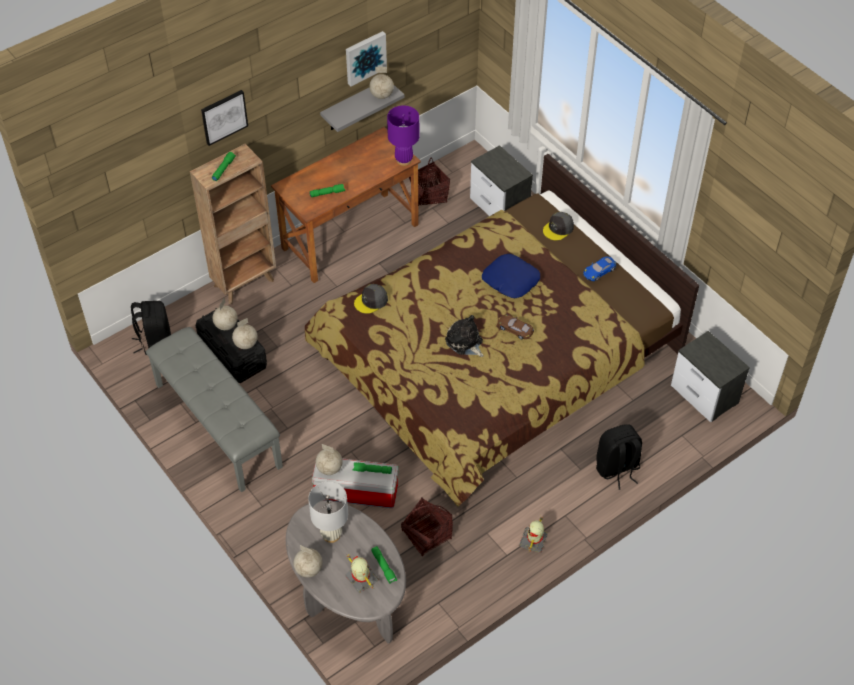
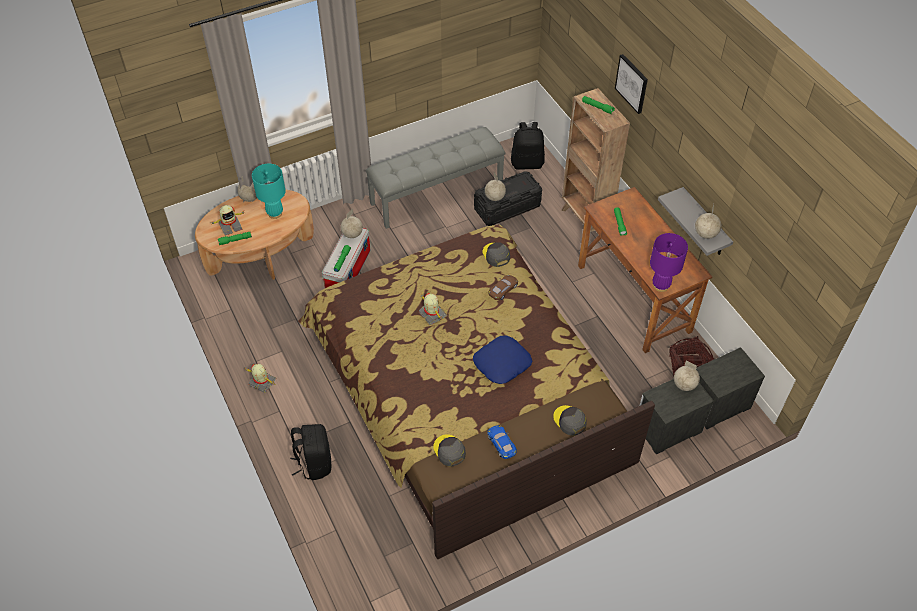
camera: 100 degrees right, 0 degrees up
globe [213,297,238,330] -> globe moved to [674,361,700,391]
grey coffee table [286,501,406,644] -> brown coffee table [195,189,314,280]
white table lamp [308,481,348,543] -> turquoise table lamp [252,164,286,219]
picture [346,31,387,86] -> none
basket [401,497,453,556] -> none
plush toy [445,315,484,357] -> toy robot [419,293,447,325]
brown toy car [498,315,534,340] -> brown toy car moved to [488,275,518,300]
nightstand [671,331,750,422] -> nightstand moved to [696,347,765,429]
none -> grey cap [433,434,466,467]

